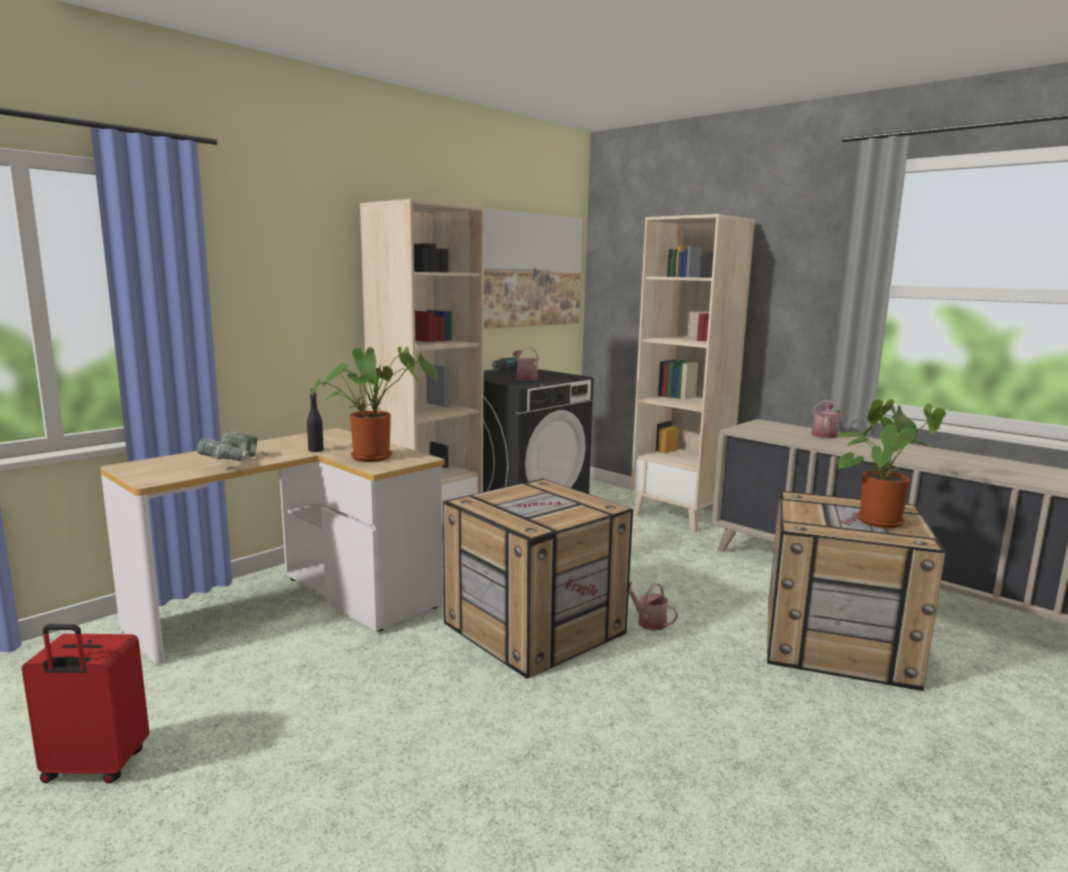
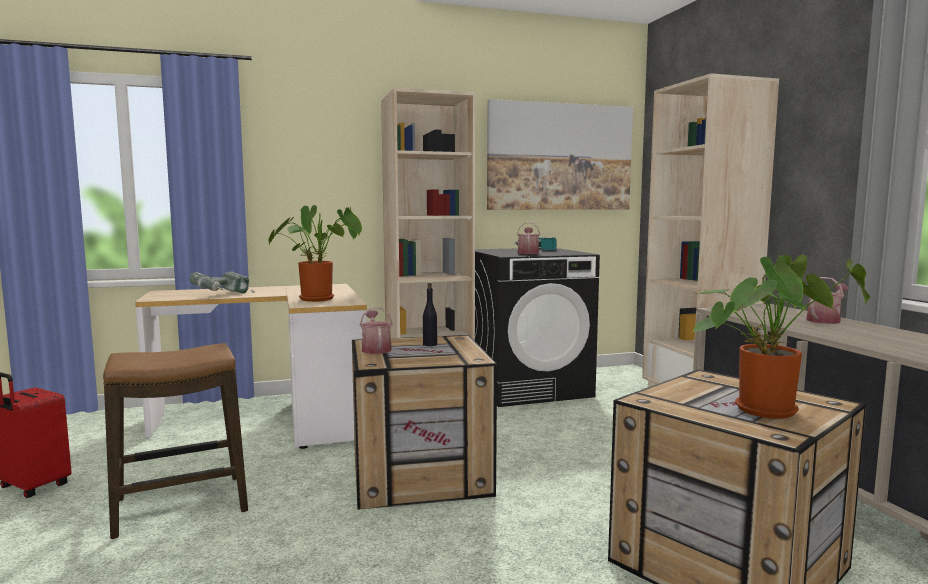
camera: 30 degrees right, 5 degrees down
black bottle [307,388,324,452] -> black bottle moved to [423,283,437,346]
watering can [629,581,678,631] -> watering can moved to [360,308,393,354]
none -> stool [103,343,248,539]

